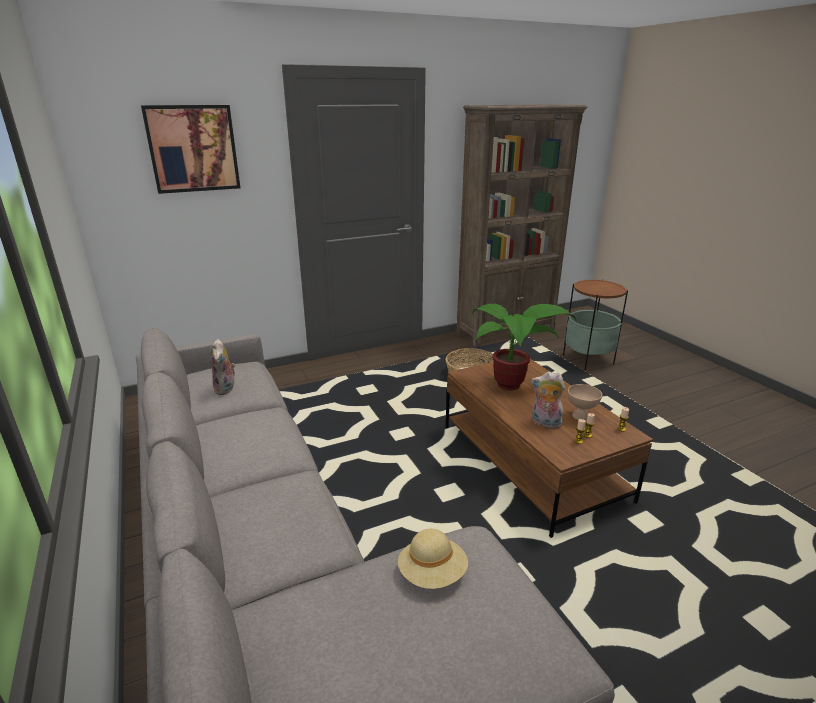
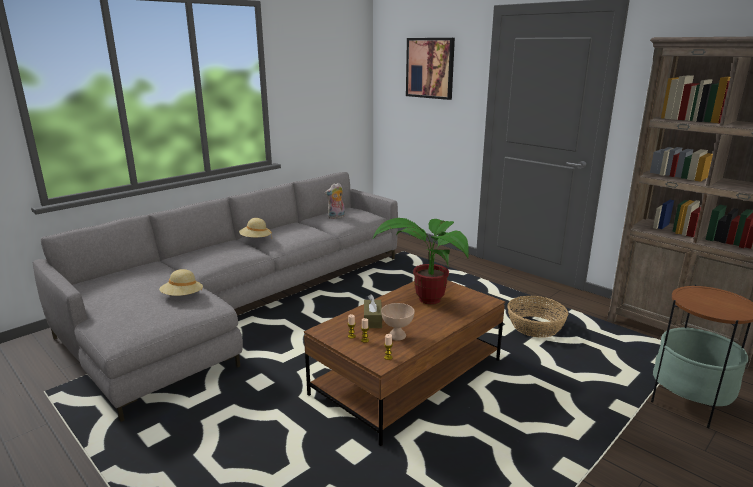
camera: 70 degrees right, 5 degrees down
plush toy [531,371,565,428] -> brown tissue box [364,294,382,328]
none -> beige hat [239,218,272,237]

